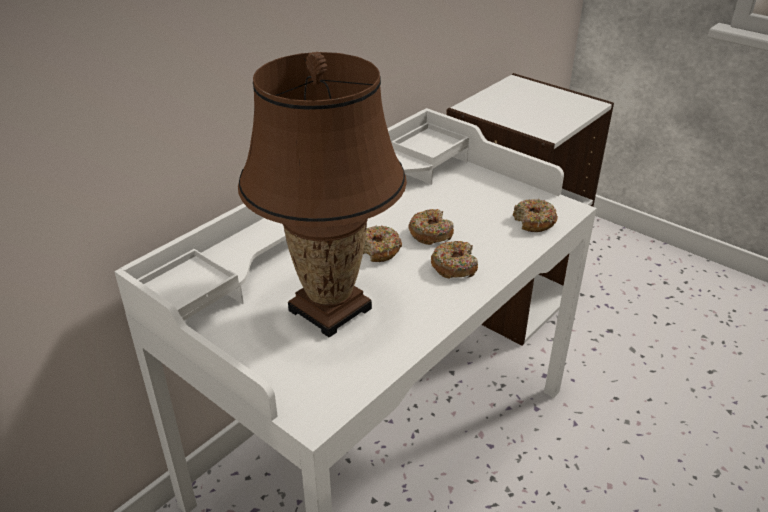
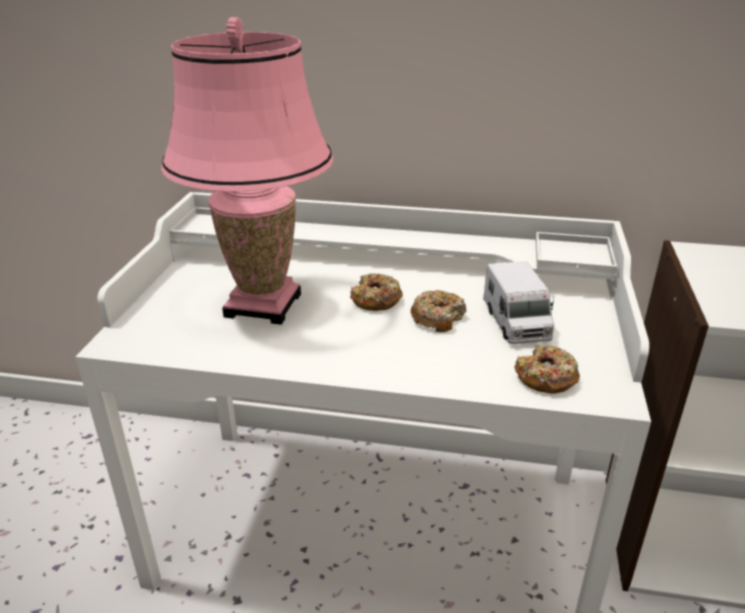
camera: 60 degrees right, 5 degrees down
brown table lamp [238,52,407,338] -> pink table lamp [161,17,333,325]
donut [431,241,478,279] -> none
none -> toy truck [483,261,554,344]

